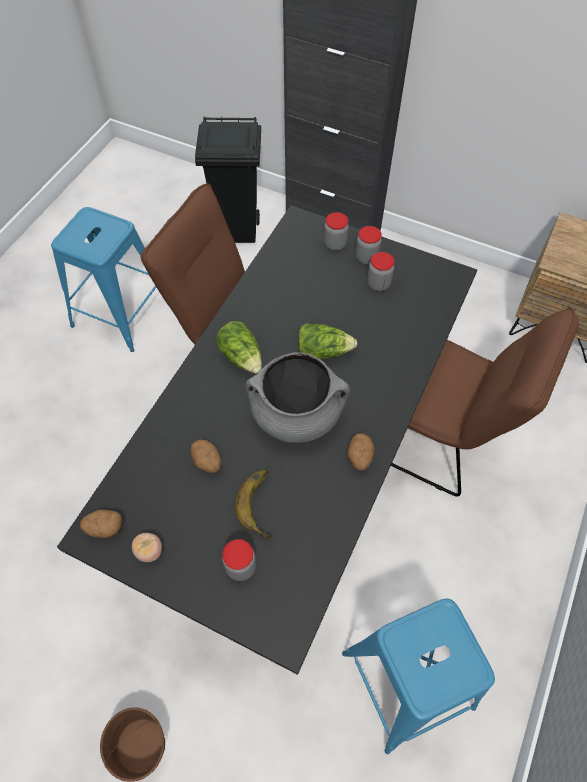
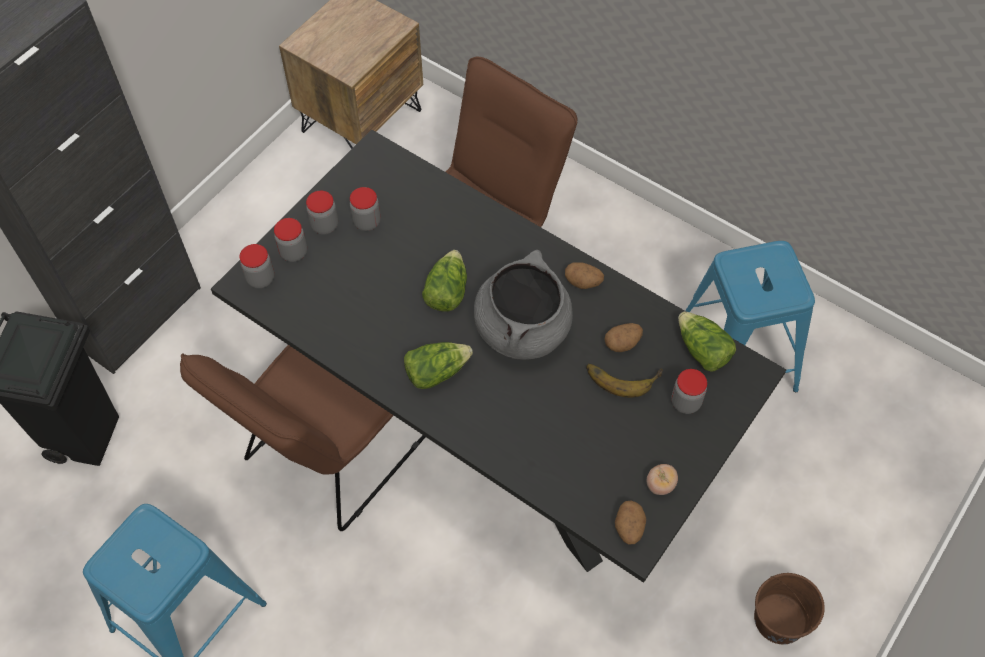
camera: 80 degrees left, 0 degrees up
potato [190,440,221,473] -> potato moved to [604,323,643,352]
none -> jar [240,244,274,288]
none -> lettuce [678,311,736,371]

